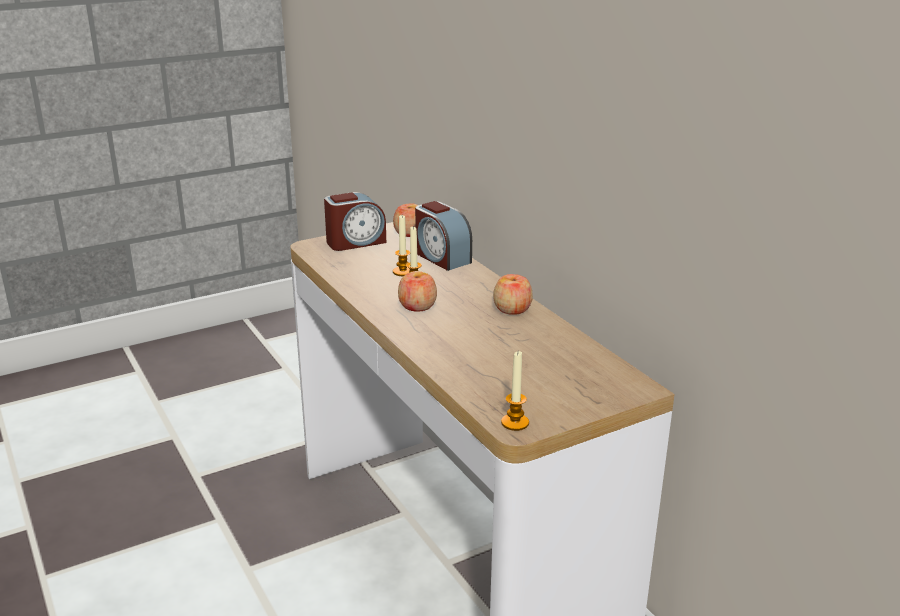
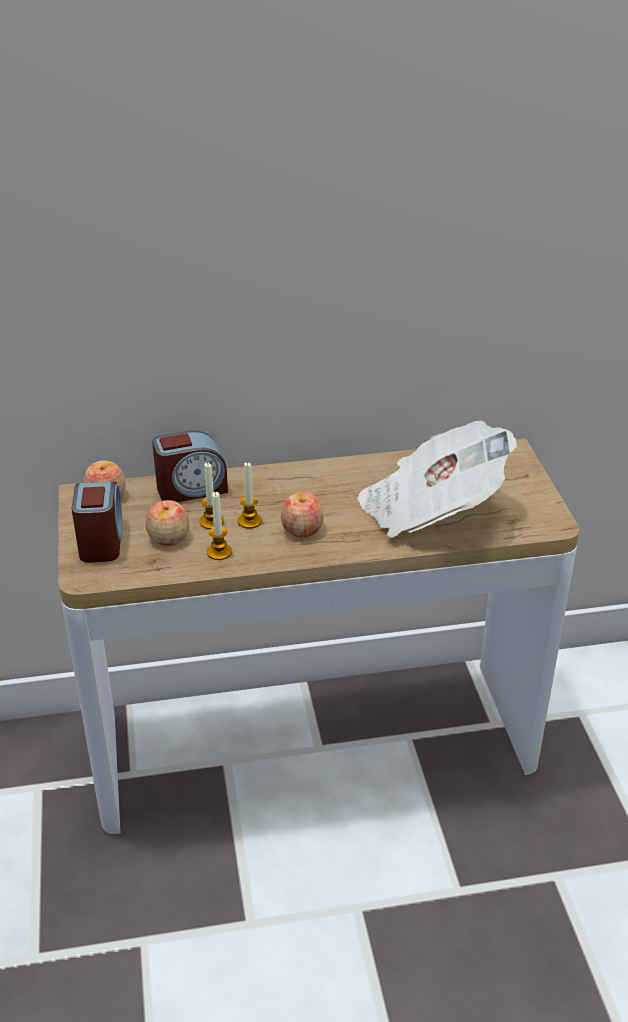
camera: 70 degrees left, 10 degrees up
apple [493,274,533,315] -> apple moved to [146,500,189,546]
candle [501,351,529,431] -> candle moved to [207,492,232,560]
none -> newspaper [357,420,517,538]

